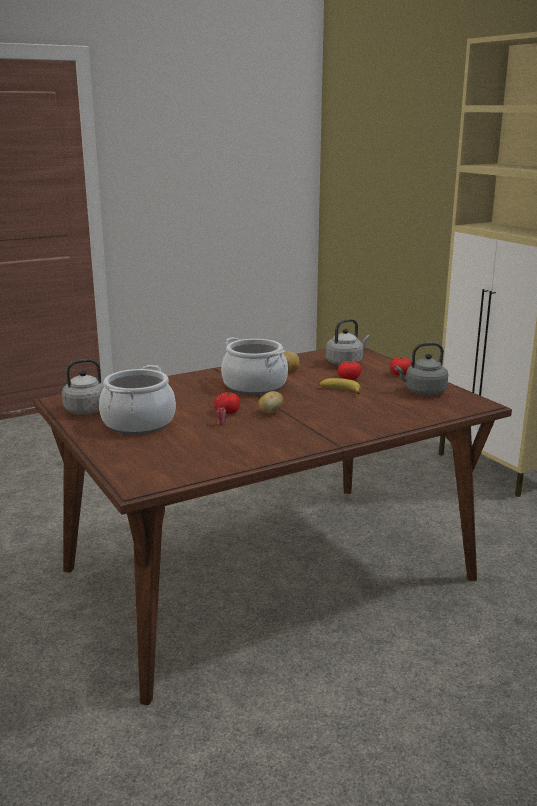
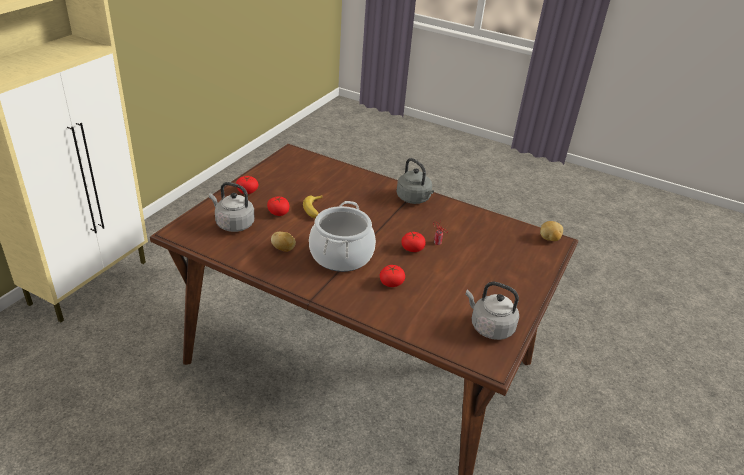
camera: 125 degrees left, 15 degrees up
cooking pot [99,365,176,434] -> none
potato [258,391,283,414] -> potato moved to [540,221,563,241]
grey kettle [395,342,448,395] -> grey kettle moved to [397,158,434,204]
none -> tomato [380,265,405,287]

